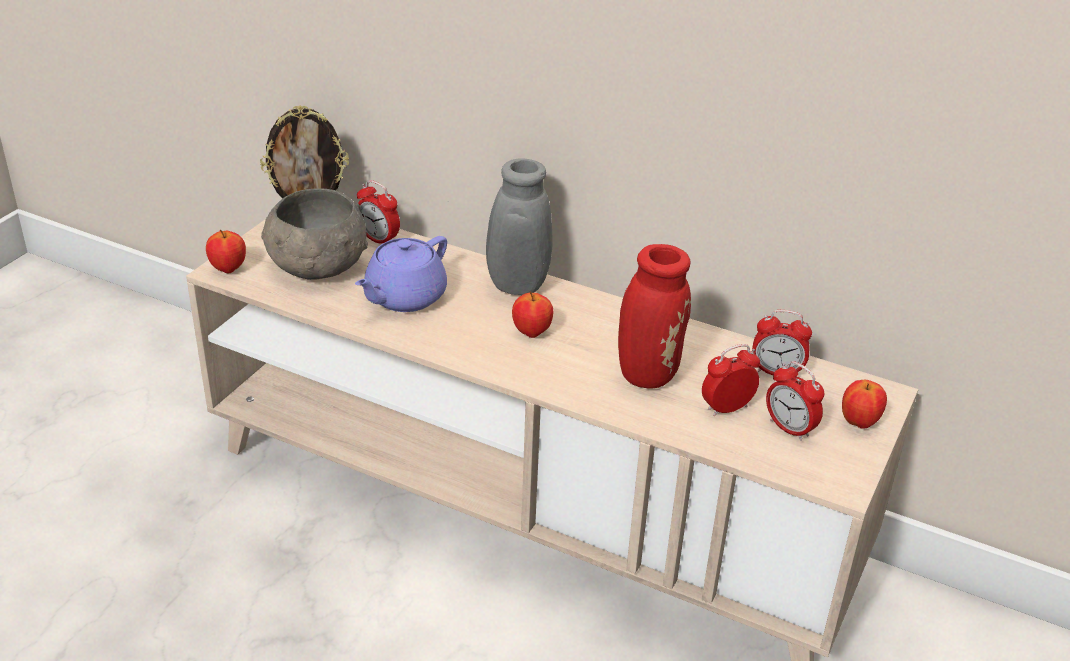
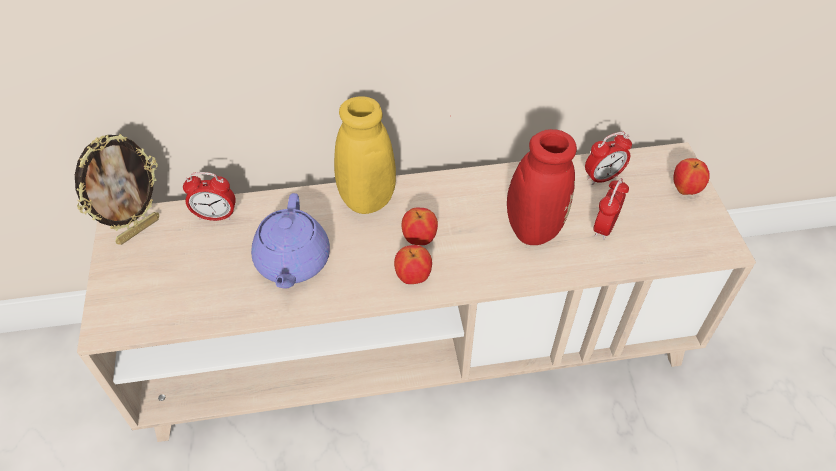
camera: 35 degrees left, 15 degrees up
apple [206,230,246,273] -> apple moved to [394,245,432,284]
grey bowl [261,188,368,280] -> none
grey vase [447,158,553,295] -> yellow vase [334,96,396,214]
alarm clock [766,361,824,441] -> none

